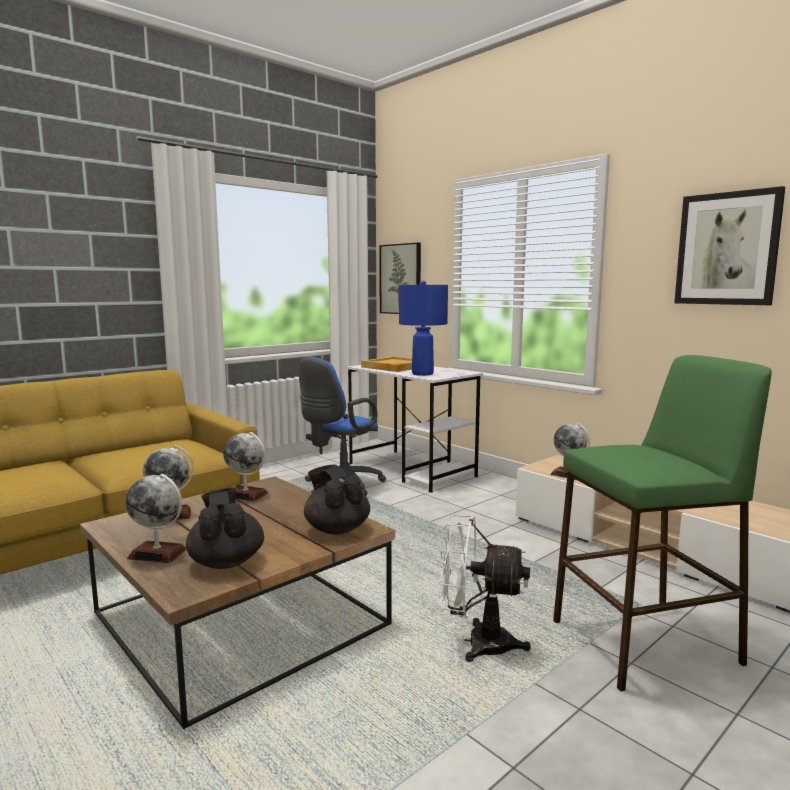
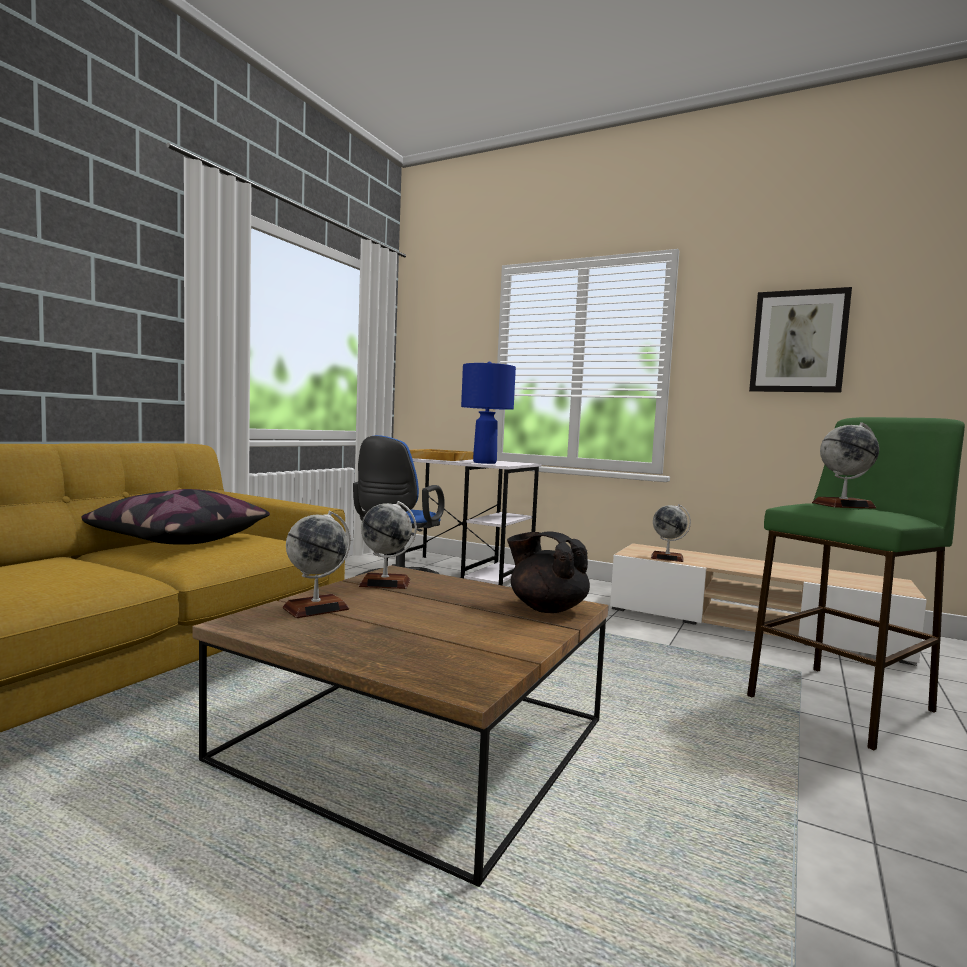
camera: 20 degrees left, 5 degrees down
globe [125,474,187,563] -> globe moved to [812,422,879,509]
black teapot [186,488,264,569] -> none
picture [379,242,421,314] -> none
white fan [439,515,531,662] -> none
none -> pillow [82,489,270,545]

